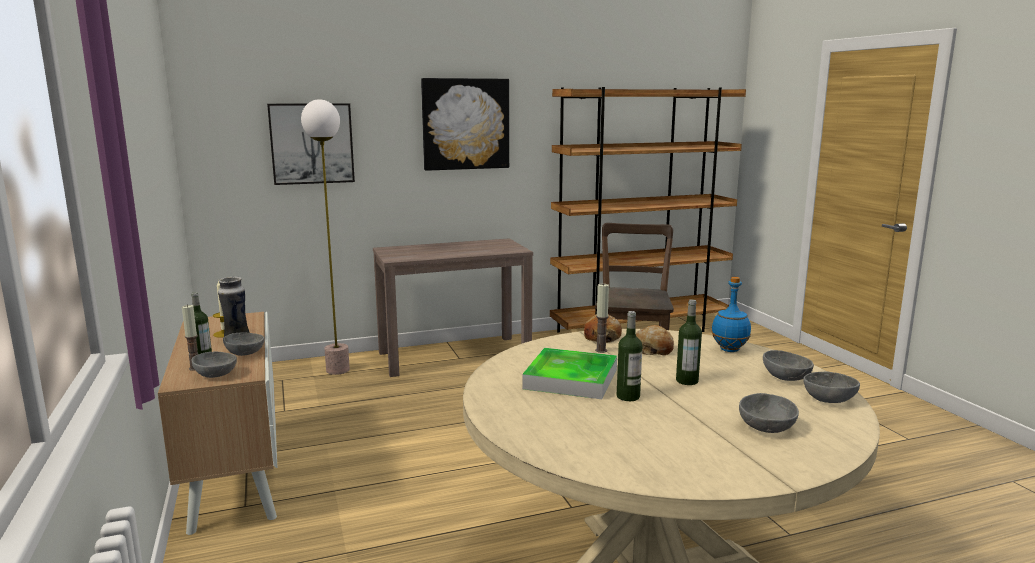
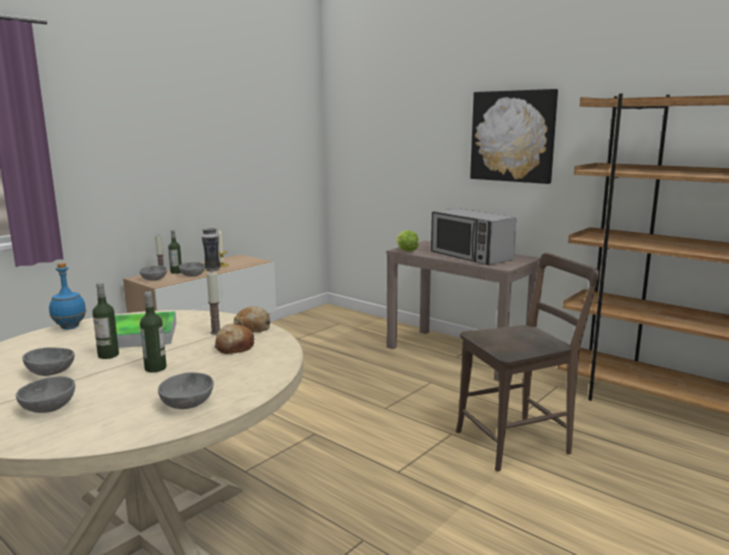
camera: 60 degrees right, 0 degrees up
picture [267,103,355,185] -> none
floor lamp [301,99,350,375] -> none
blue bottle [711,277,751,352] -> blue bottle moved to [49,263,86,329]
grey bowl [803,372,860,403] -> grey bowl moved to [22,348,74,376]
none -> lettuce [397,230,419,251]
none -> microwave [431,208,516,265]

